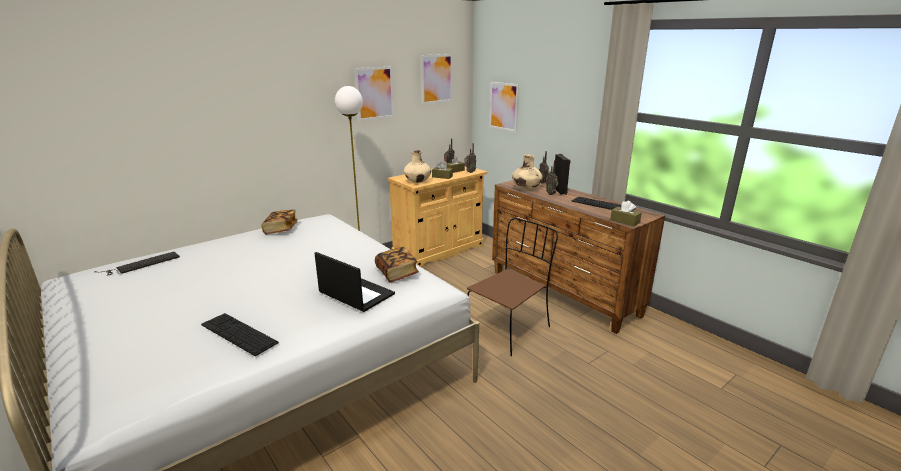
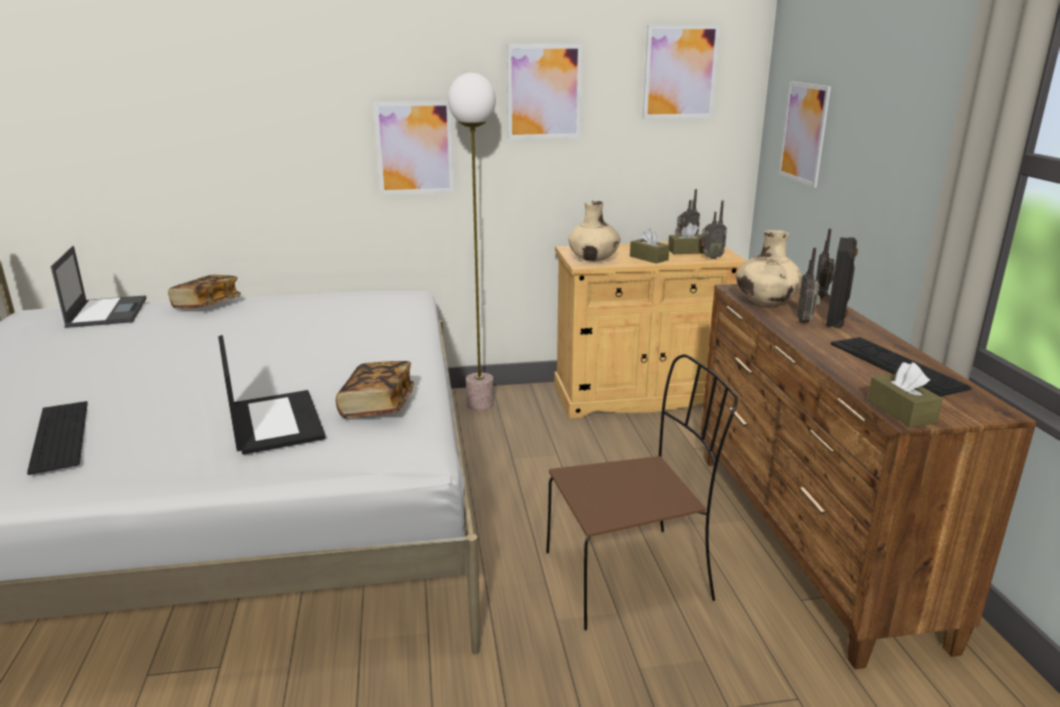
camera: 30 degrees right, 0 degrees up
keyboard [94,252,180,276] -> laptop [51,246,146,328]
book [262,210,298,235] -> book moved to [168,275,241,308]
none -> picture [374,101,454,194]

